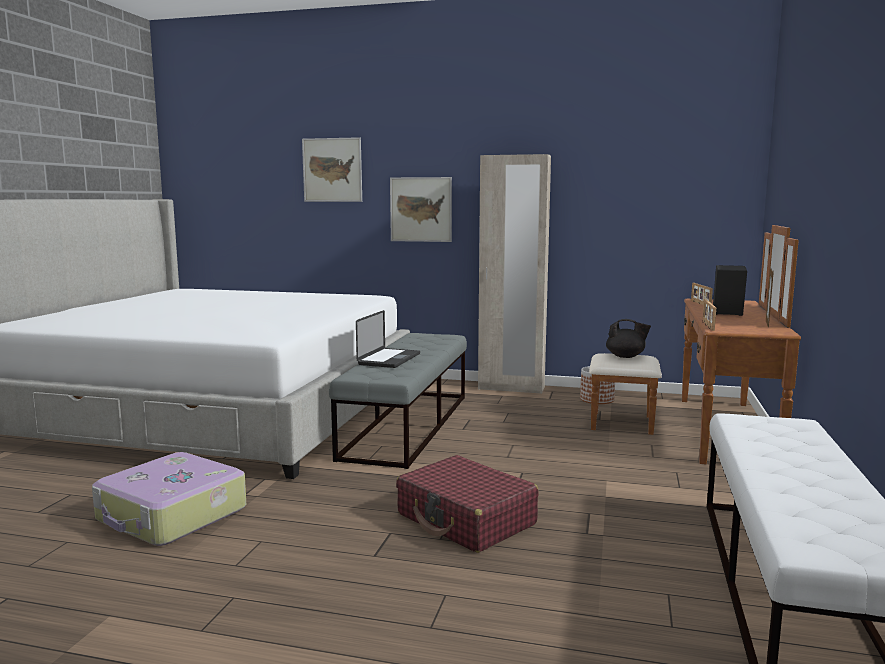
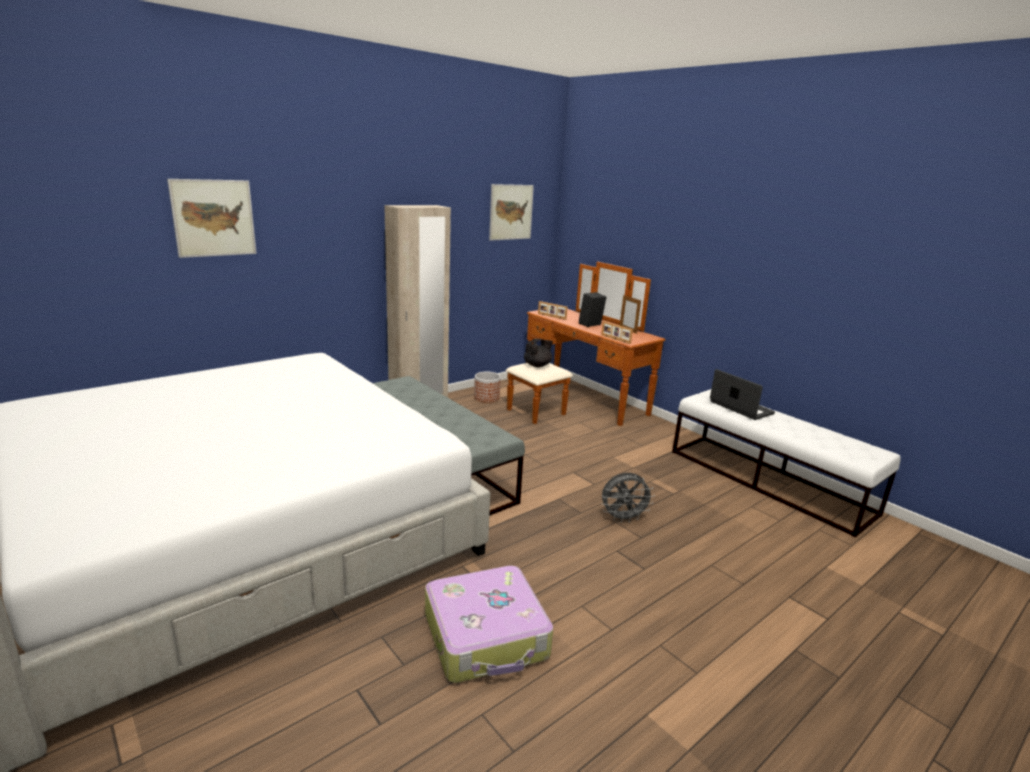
camera: 55 degrees left, 10 degrees up
laptop [356,310,420,368] -> laptop moved to [710,369,775,420]
picture [390,177,452,242] -> picture moved to [489,184,534,241]
red suitcase [396,455,539,553] -> grey fan [601,473,655,523]

